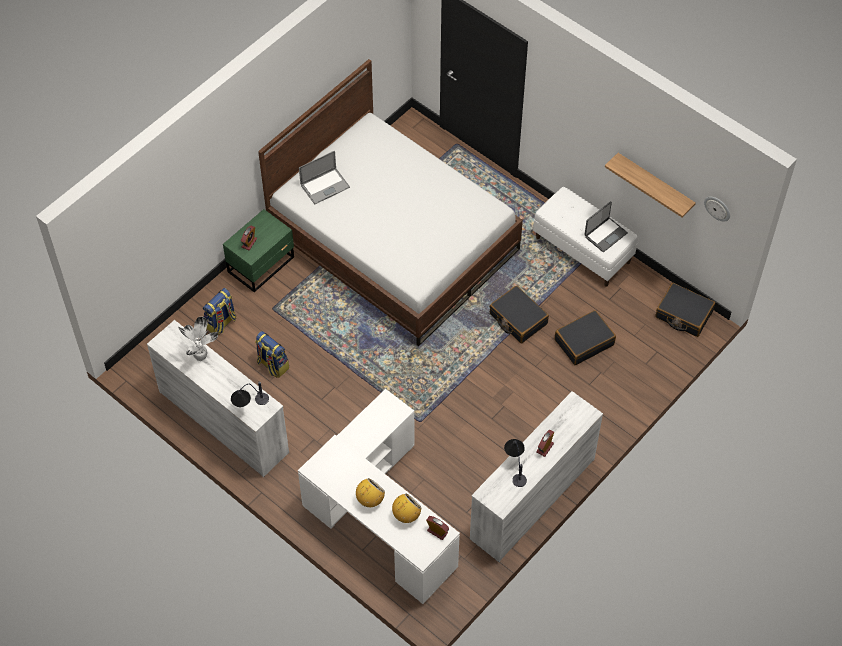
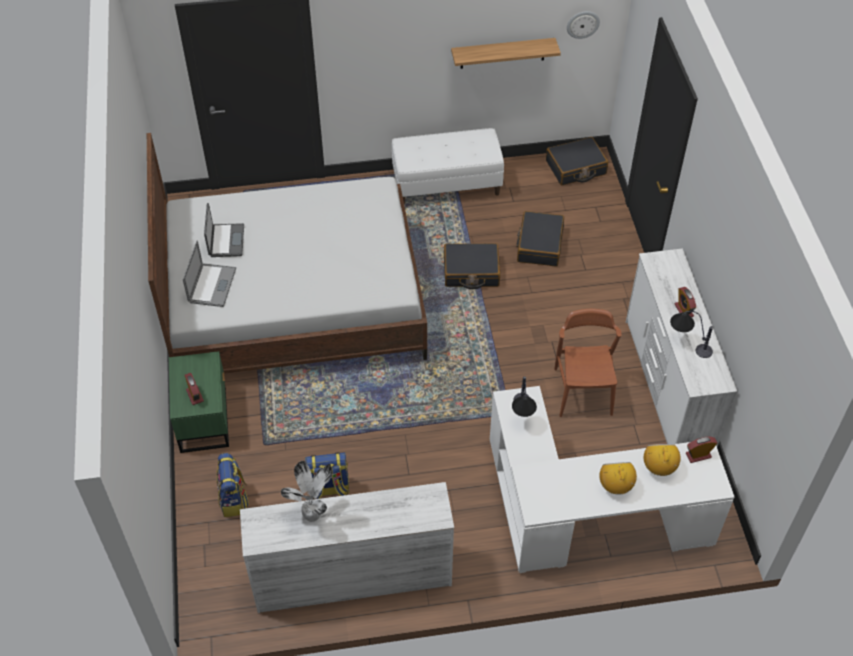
camera: 50 degrees left, 5 degrees down
table lamp [231,381,269,407] -> table lamp moved to [512,376,537,417]
laptop [584,201,628,252] -> laptop moved to [204,203,244,257]
none -> brown chair [554,309,622,417]

